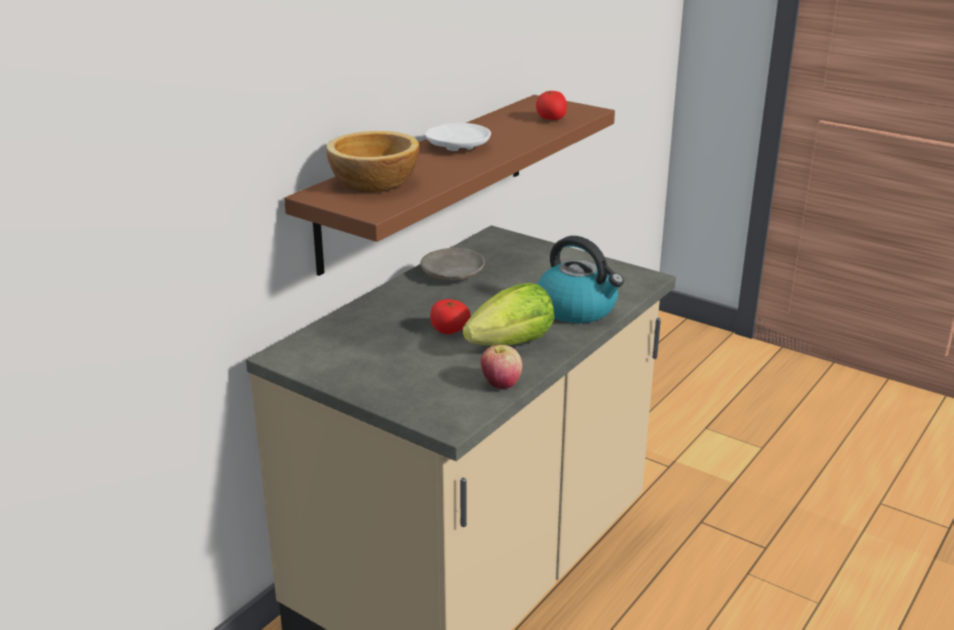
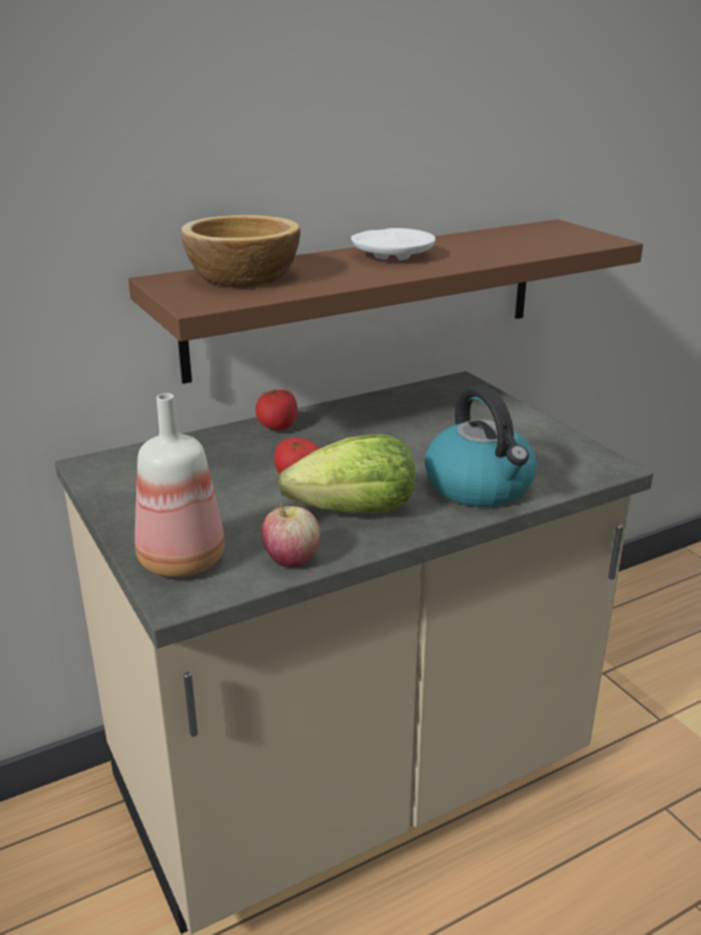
camera: 25 degrees right, 0 degrees up
beige plate [420,248,485,281] -> none
tomato [536,91,567,120] -> tomato moved to [256,389,297,430]
none -> bottle [135,393,225,577]

